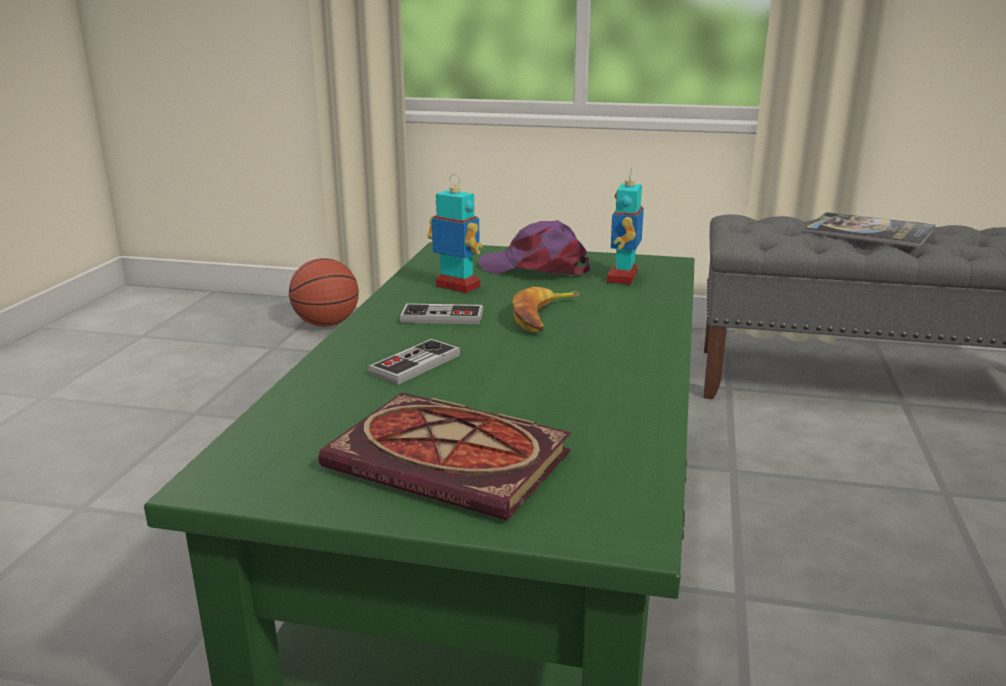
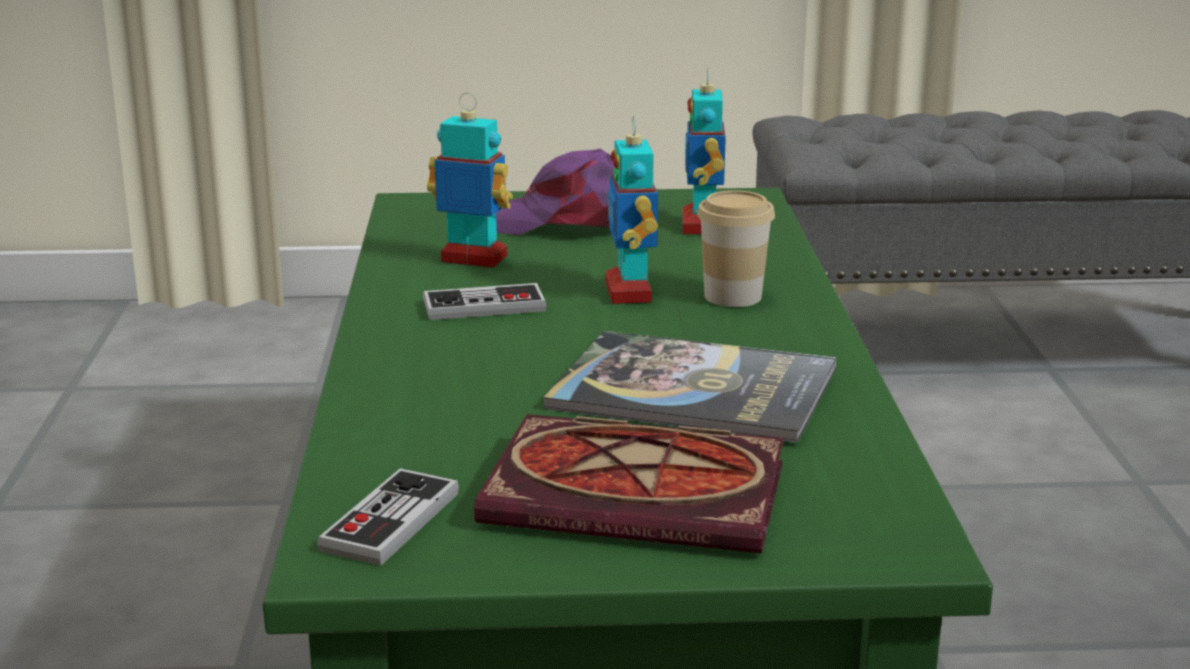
camera: 15 degrees left, 0 degrees up
basketball [289,258,359,327] -> none
game controller [368,339,460,385] -> game controller moved to [317,468,459,566]
banana [513,287,580,332] -> toy robot [606,116,658,304]
book [804,212,936,248] -> book moved to [544,331,836,443]
none -> cup [697,190,775,307]

